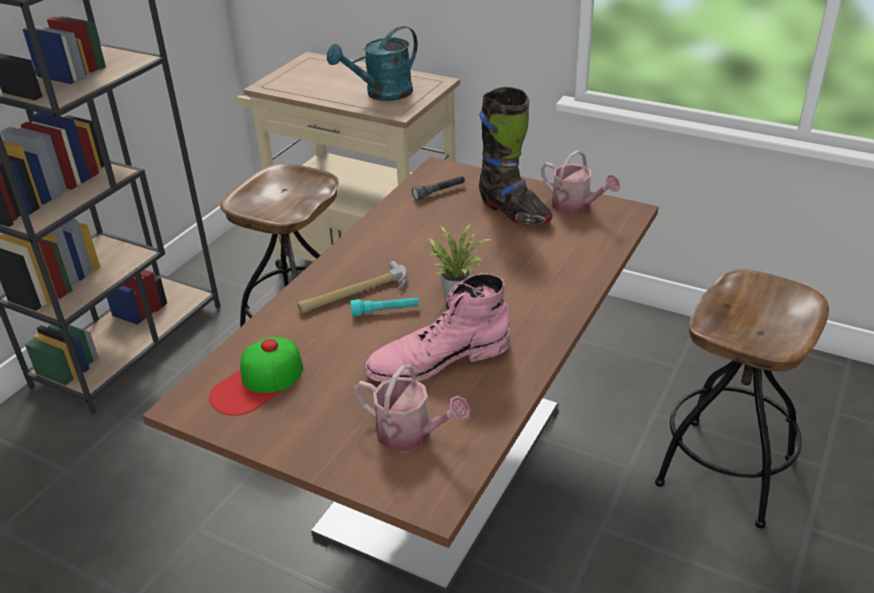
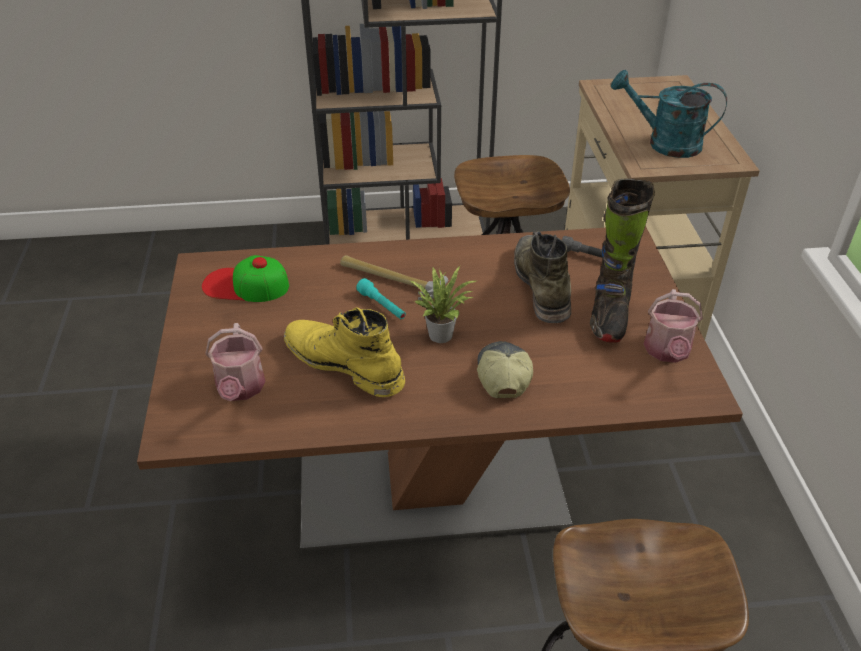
camera: 55 degrees right, 5 degrees up
pink boot [364,273,511,382] -> yellow boot [284,307,405,397]
none -> cap [477,341,533,398]
none -> green boot [514,231,571,323]

